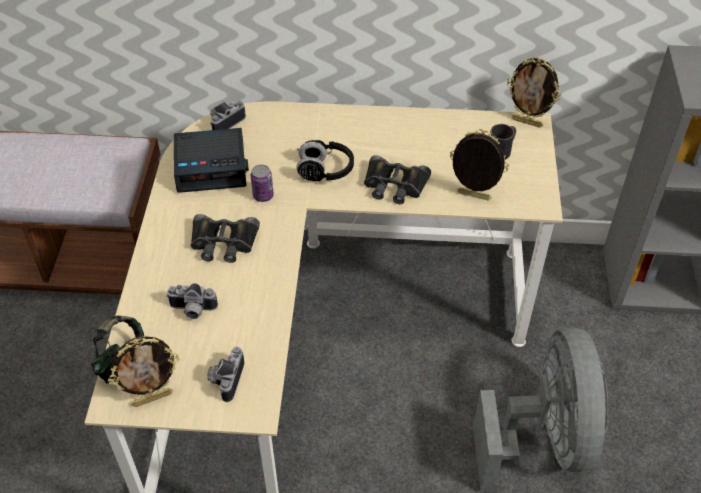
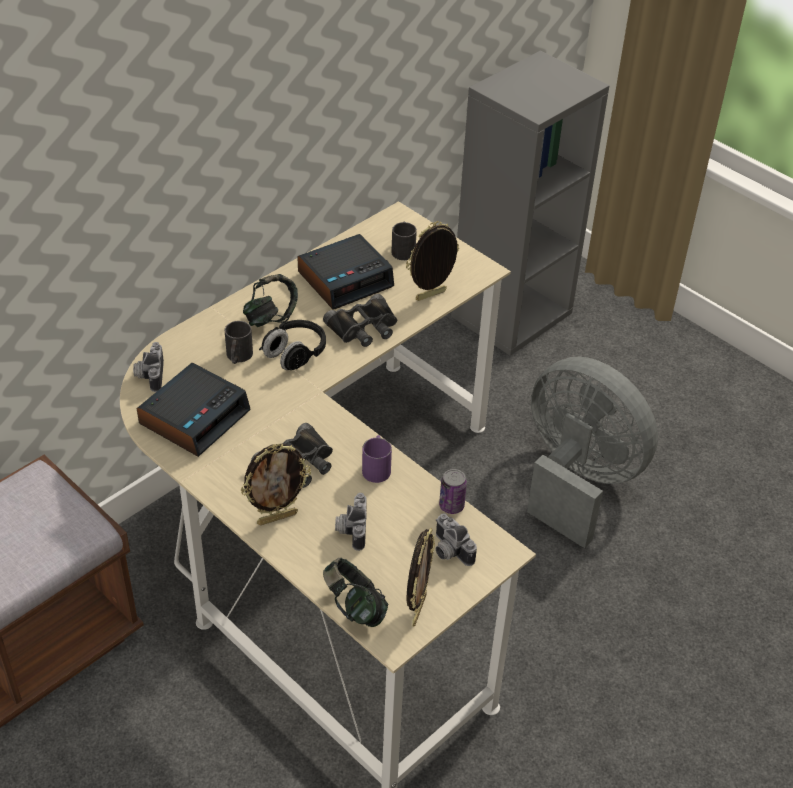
camera: 50 degrees left, 5 degrees down
camera [166,283,218,319] -> camera turned 135 degrees clockwise [335,493,367,551]
can [251,164,274,202] -> can moved to [439,469,467,514]
picture frame [507,57,561,128] -> picture frame moved to [241,443,311,526]
none -> black mug [225,321,253,364]
none -> headphones [243,274,298,327]
none -> alarm clock [297,234,394,310]
none -> purple mug [362,435,392,483]

